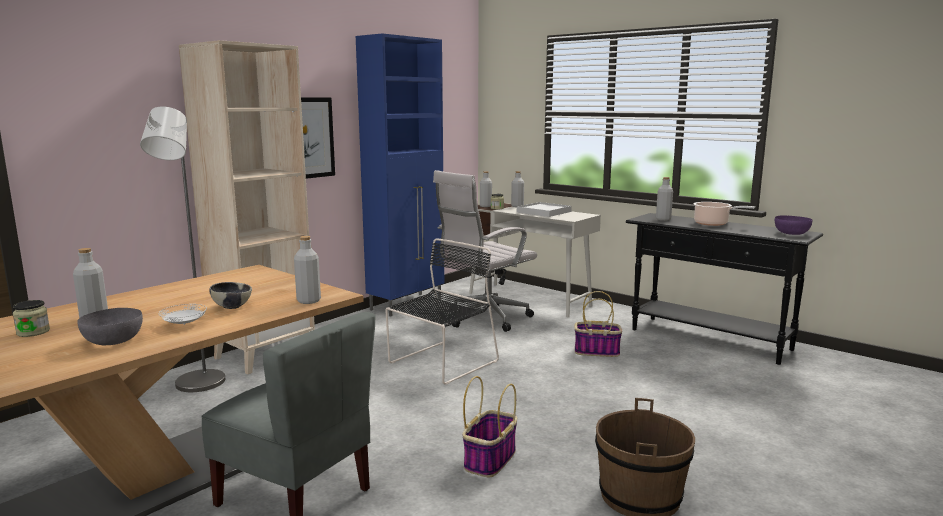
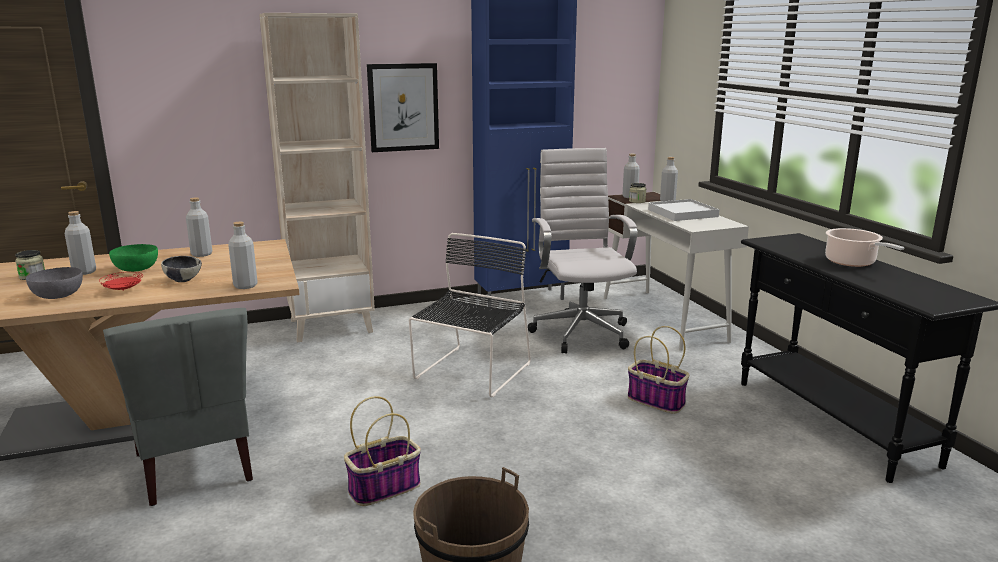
camera: 30 degrees right, 5 degrees up
grey floor lamp [140,106,225,392] -> none
white plate [159,304,207,325] -> red plate [99,272,143,291]
black chair [385,238,499,385] -> black chair turned 45 degrees counterclockwise [409,233,531,397]
white office chair [433,170,537,332] -> white office chair turned 90 degrees clockwise [527,148,638,353]
grey bottle [656,177,673,221] -> grey bottle moved to [186,198,212,257]
purple bowl [775,216,812,235] -> none
none -> green bowl [109,244,158,272]

